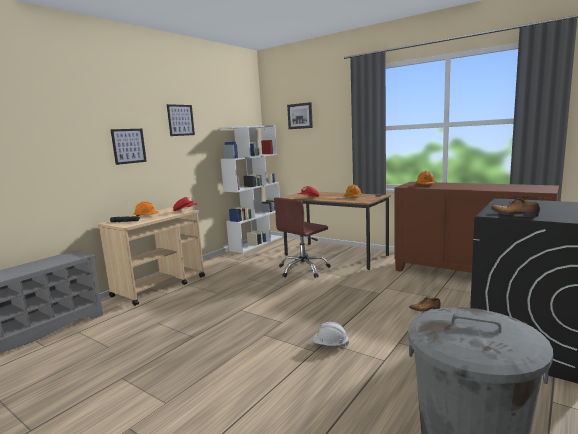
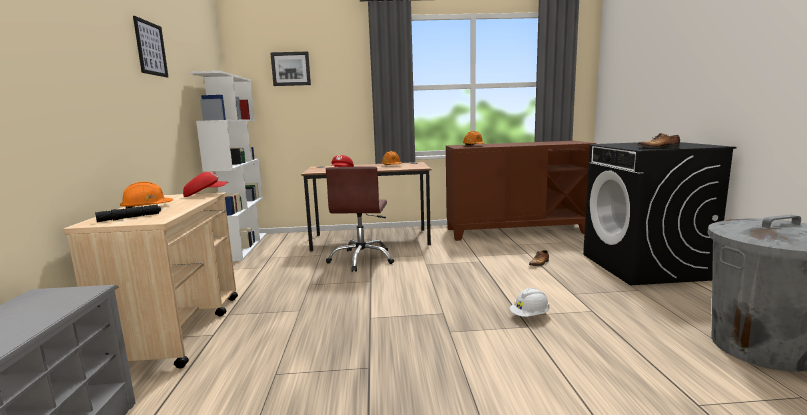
camera: 40 degrees left, 0 degrees up
picture [110,129,147,165] -> none

